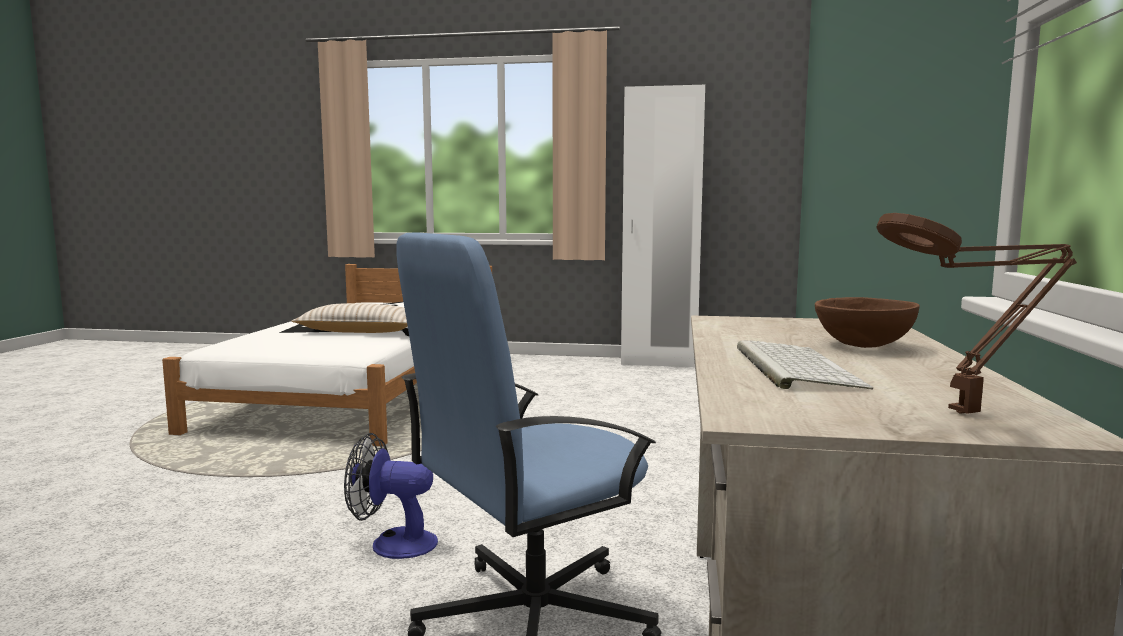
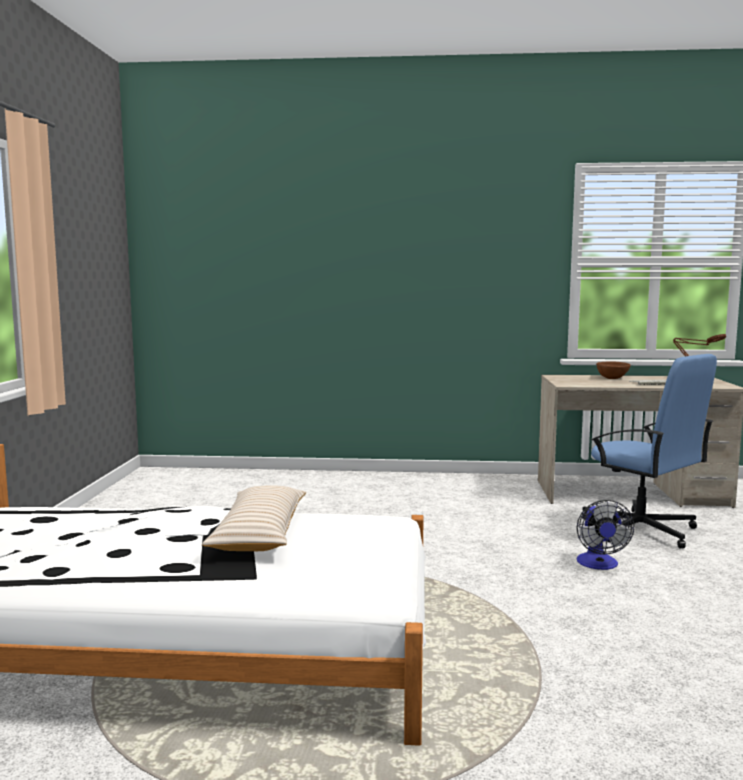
camera: 95 degrees left, 0 degrees up
white wardrobe [621,85,705,367] -> none

